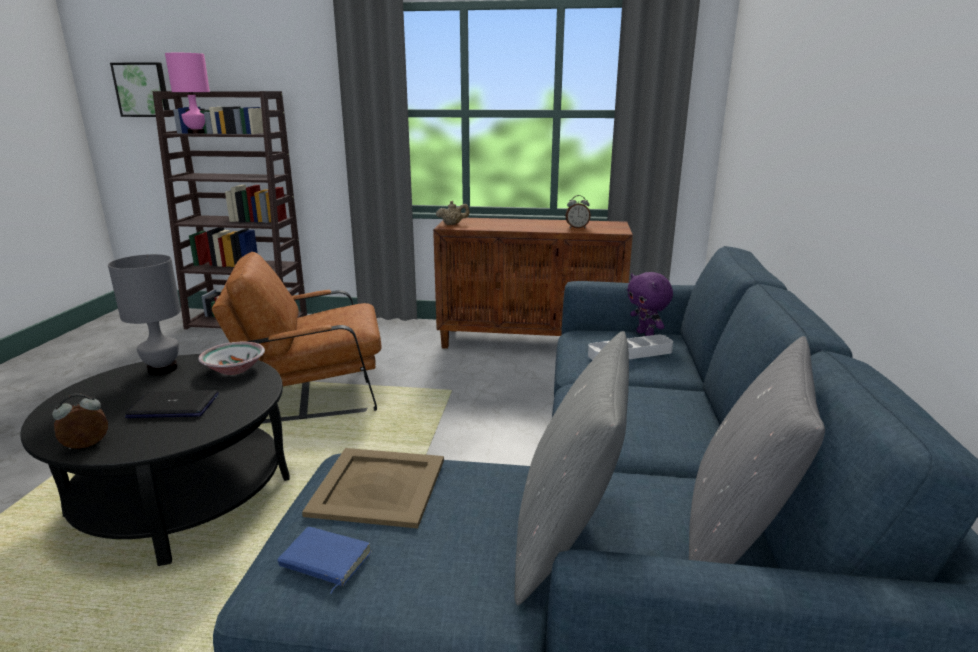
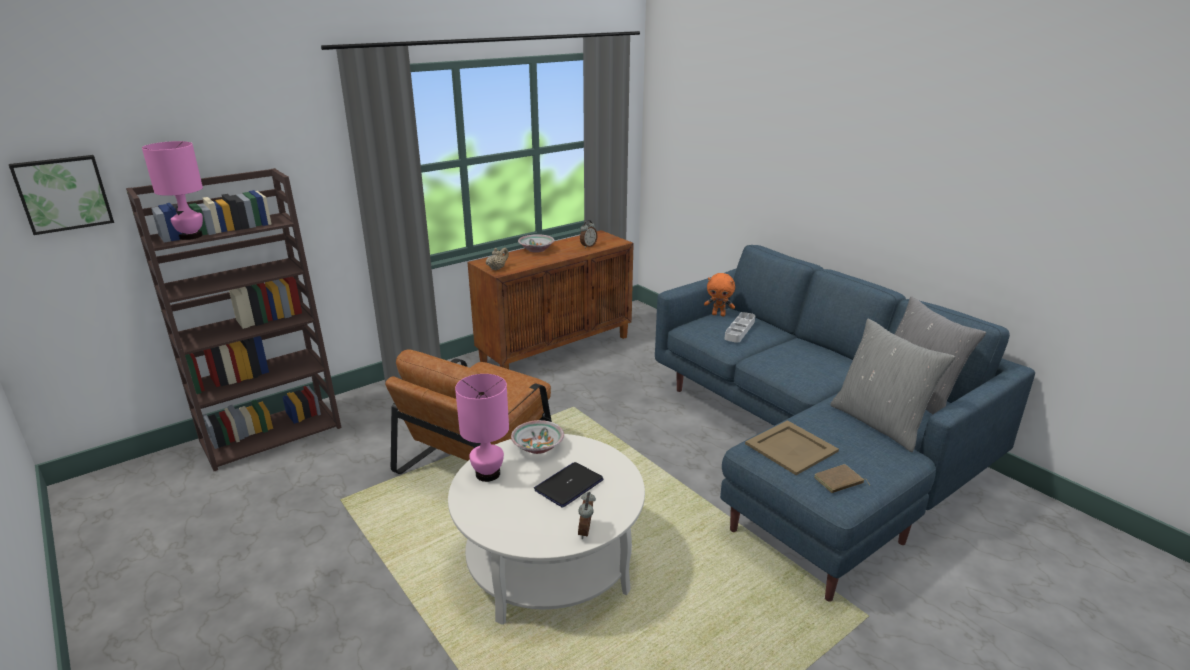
camera: 45 degrees left, 5 degrees up
black coffee table [20,354,290,566] -> white coffee table [448,434,645,625]
grey table lamp [108,254,181,375] -> pink table lamp [455,374,509,482]
blue book [277,527,372,594] -> brown book [814,464,870,493]
purple plush toy [627,272,673,336] -> orange plush toy [704,273,735,316]
none -> bowl [518,234,554,253]

